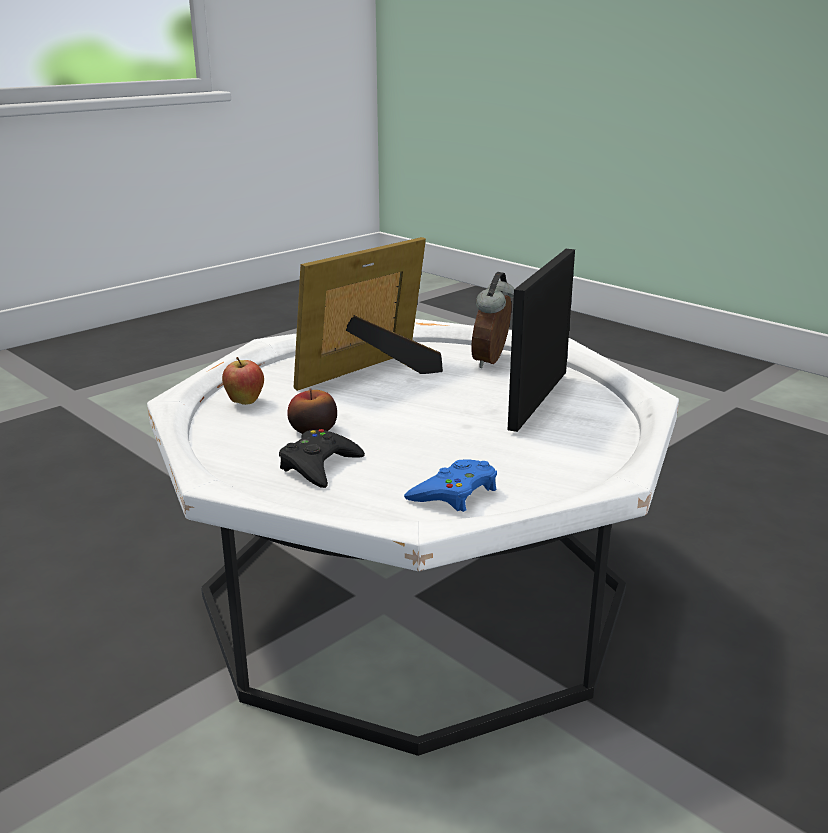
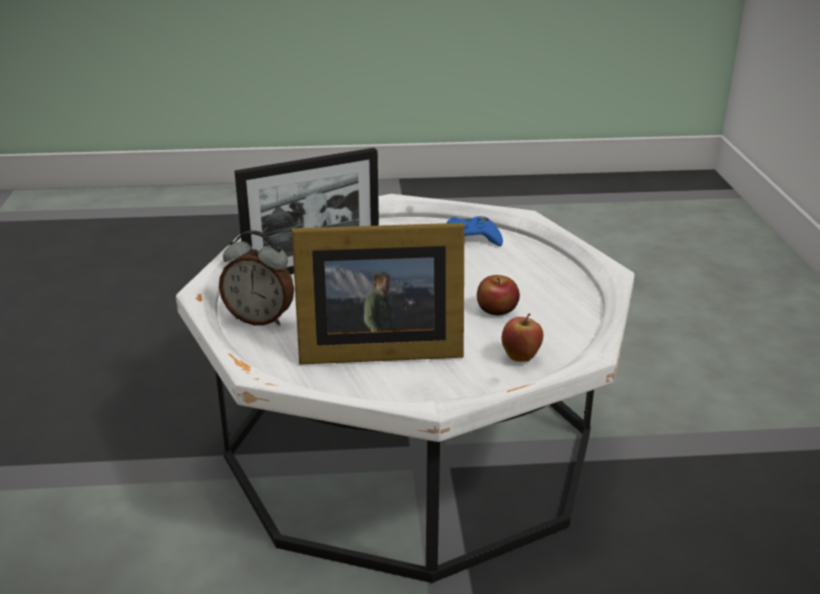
camera: 140 degrees left, 5 degrees up
black game controller [279,429,365,488] -> none
alarm clock [471,272,514,368] -> alarm clock turned 45 degrees clockwise [219,230,294,326]

